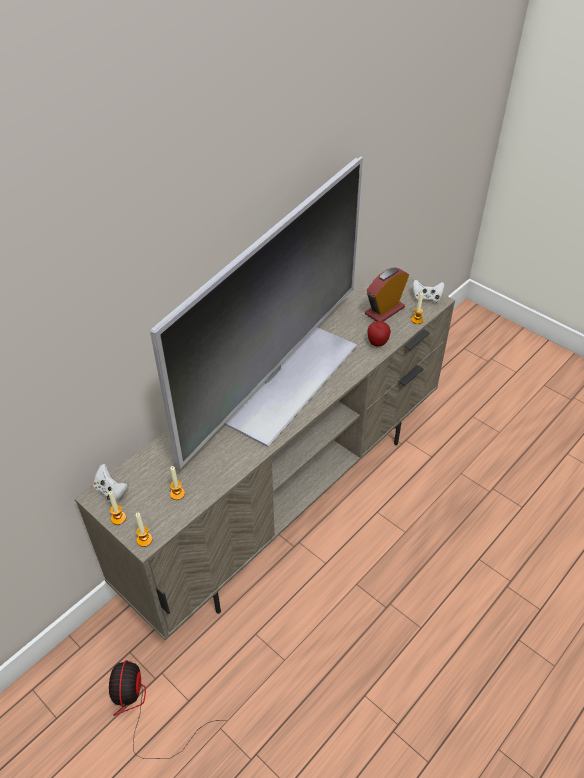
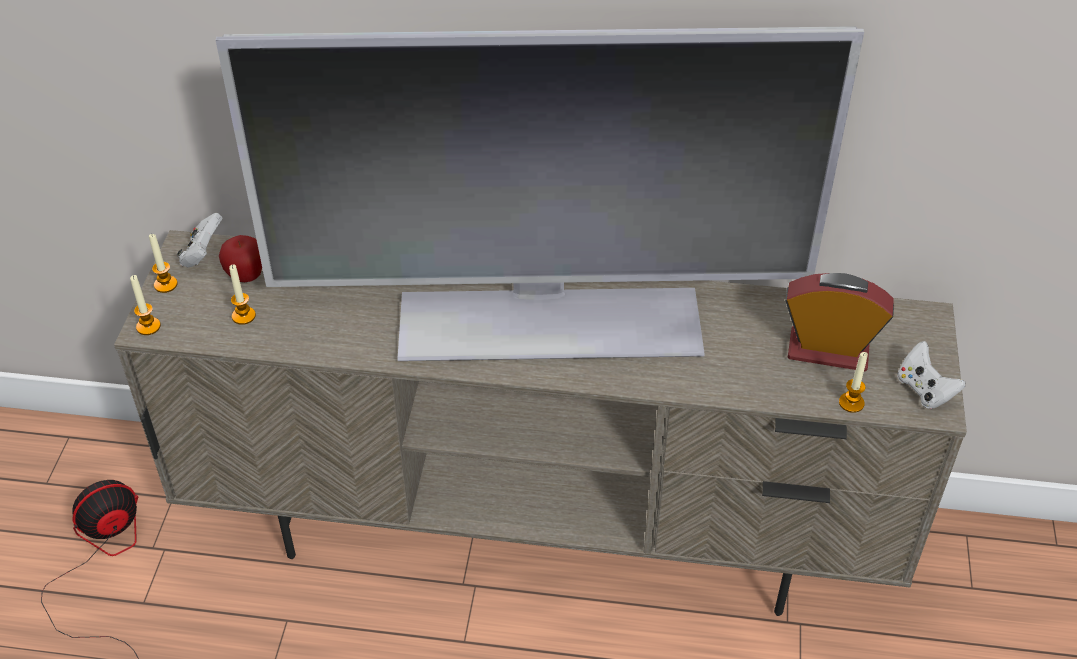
camera: 55 degrees right, 0 degrees up
apple [367,321,391,346] -> apple moved to [219,235,262,282]

